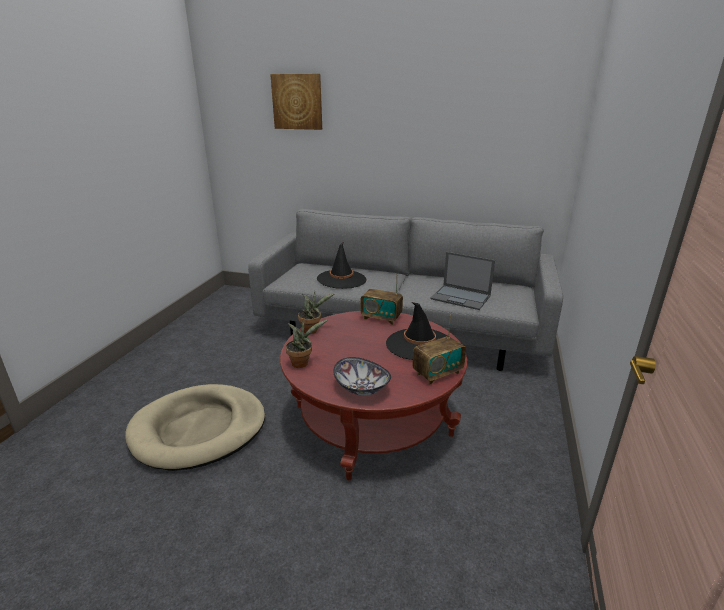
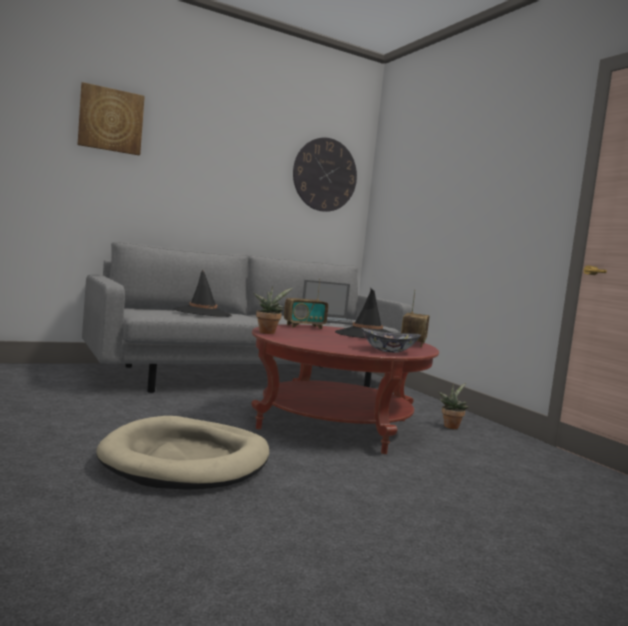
camera: 45 degrees left, 20 degrees down
potted plant [286,319,327,368] -> potted plant moved to [438,383,468,429]
none -> wall clock [293,138,357,212]

